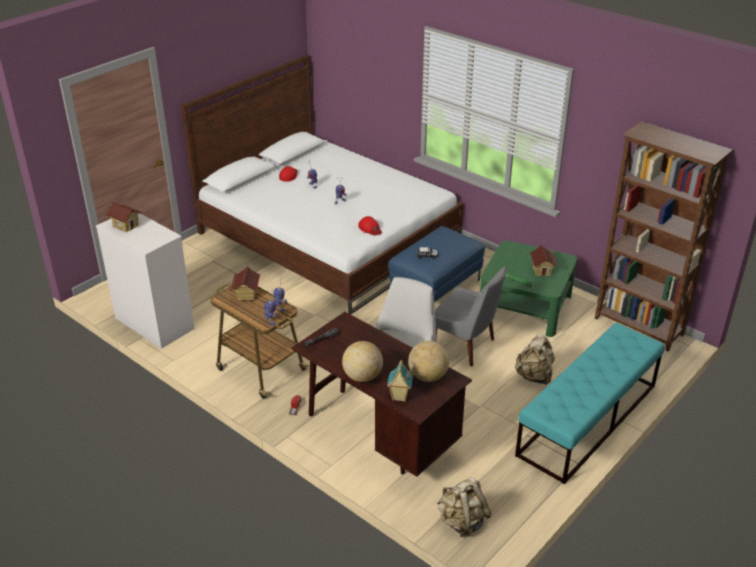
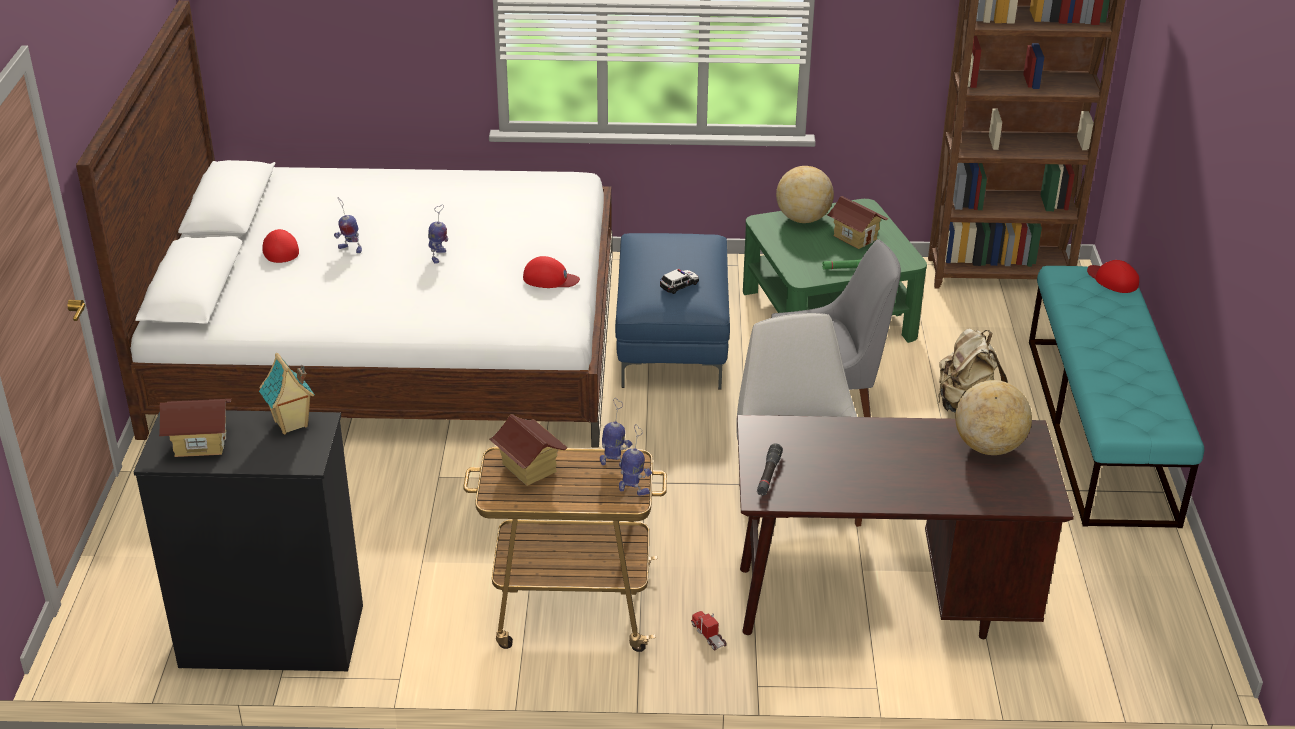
camera: 40 degrees left, 0 degrees up
white dresser [96,213,195,349] -> black dresser [134,410,363,671]
globe [342,341,383,382] -> globe moved to [776,166,834,223]
toy house [387,360,413,402] -> toy house moved to [259,353,315,434]
beige backpack [437,477,491,537] -> none
none -> red cap [1087,260,1139,293]

